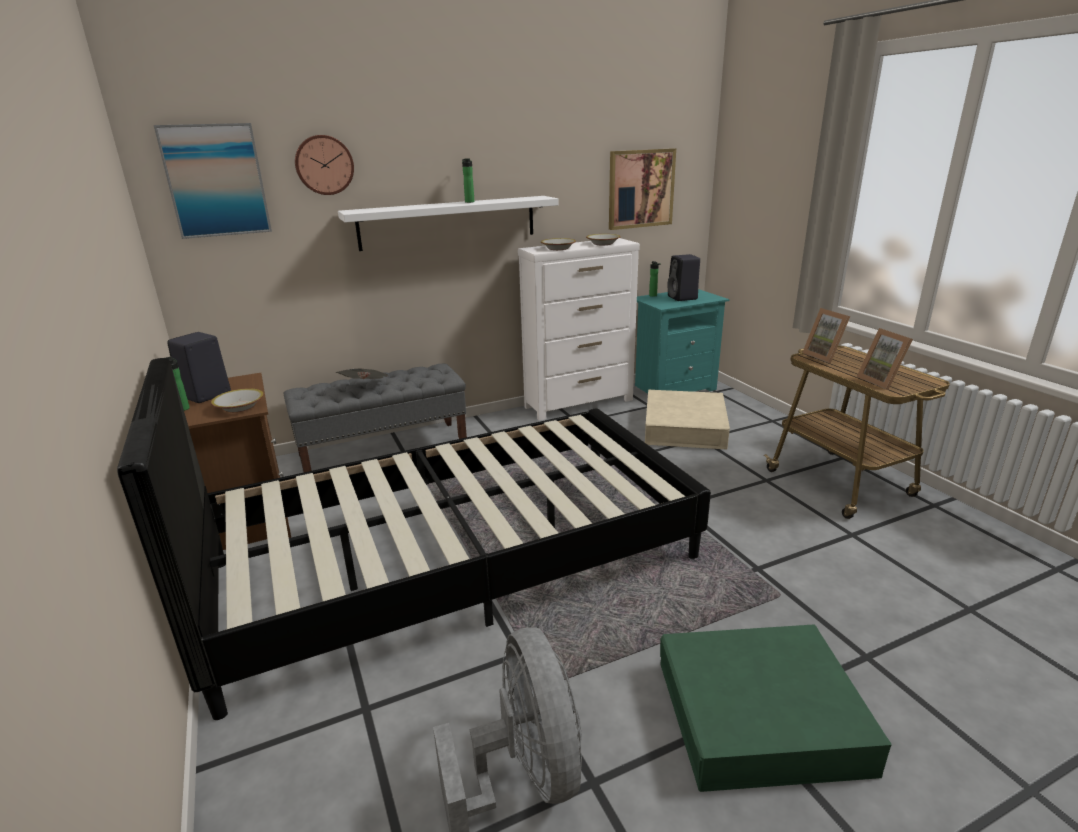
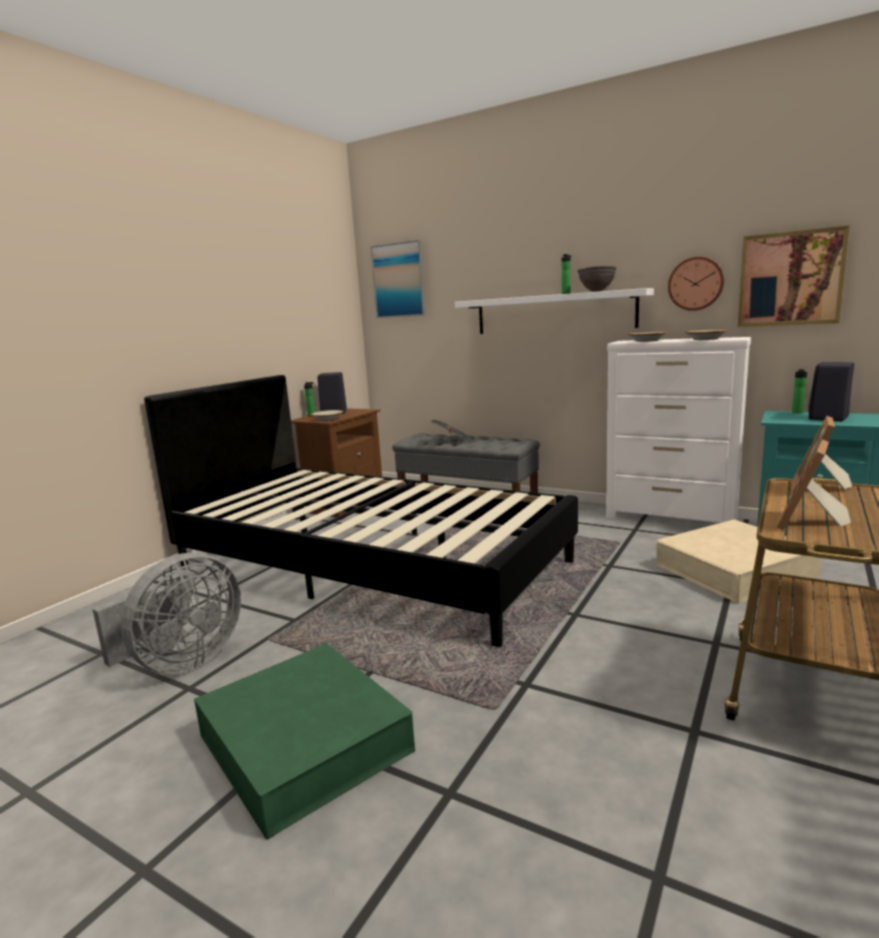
camera: 55 degrees right, 10 degrees down
wall clock [295,135,354,195] -> wall clock moved to [668,257,724,311]
none -> brown bowl [577,266,616,292]

